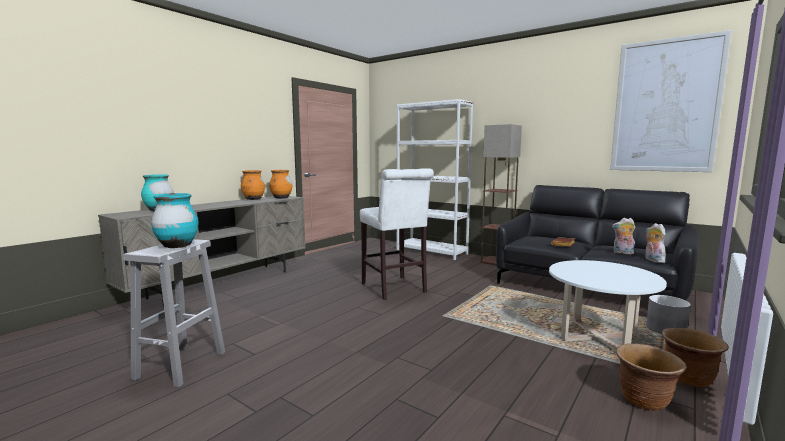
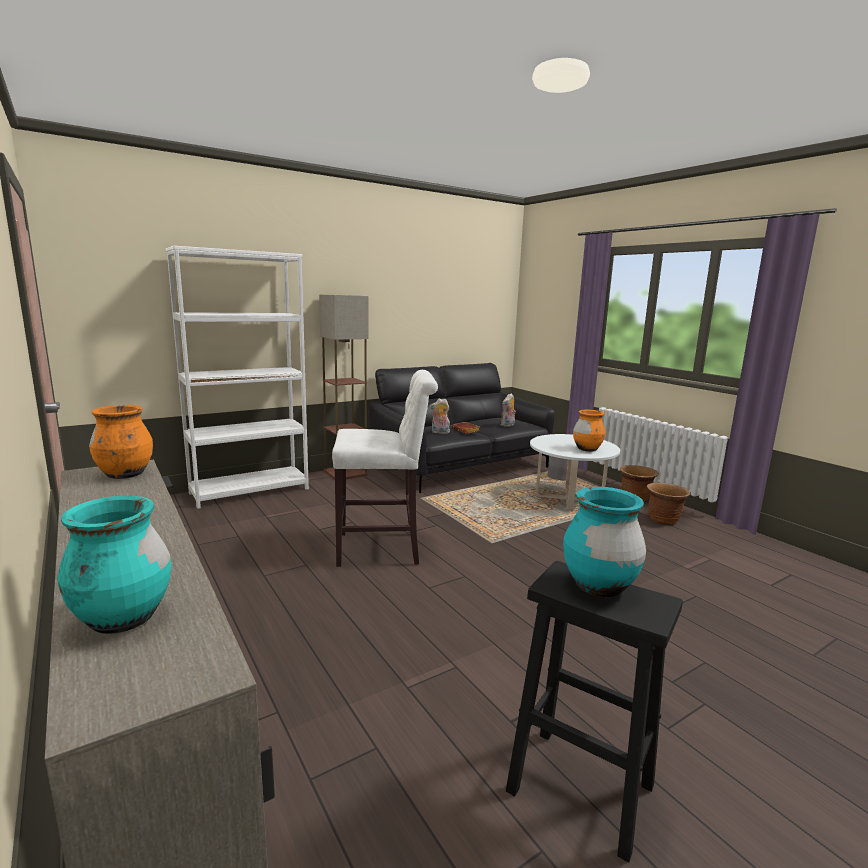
camera: 70 degrees left, 5 degrees up
white stool [123,239,225,387] -> black stool [506,561,683,863]
orange vase [241,170,265,200] -> orange vase moved to [573,410,606,452]
picture [610,30,732,172] -> none
plush toy [645,223,666,263] -> plush toy moved to [430,399,450,434]

